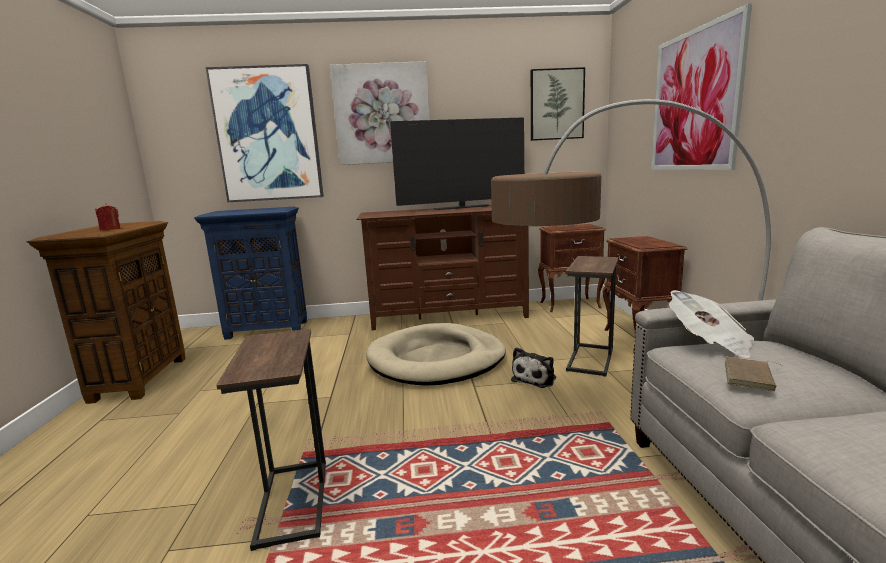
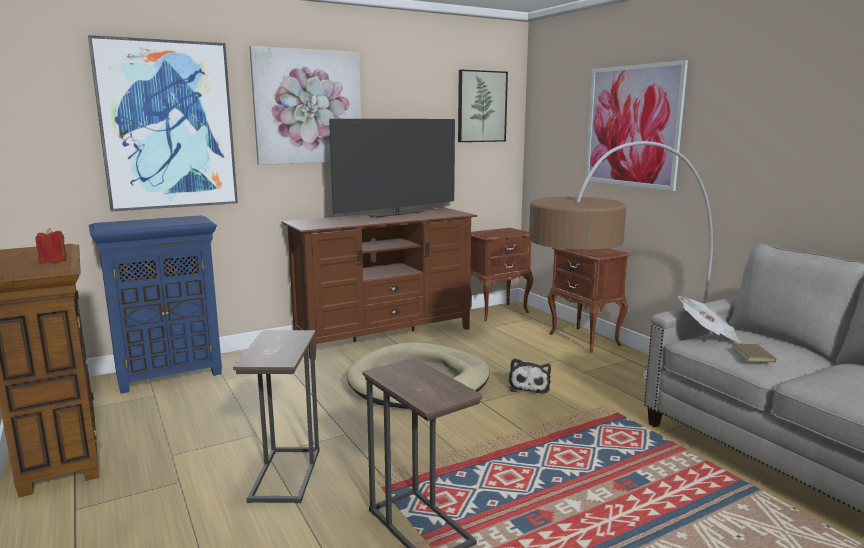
camera: 25 degrees left, 0 degrees up
brown side table [566,256,618,377] -> brown side table moved to [233,330,320,503]

